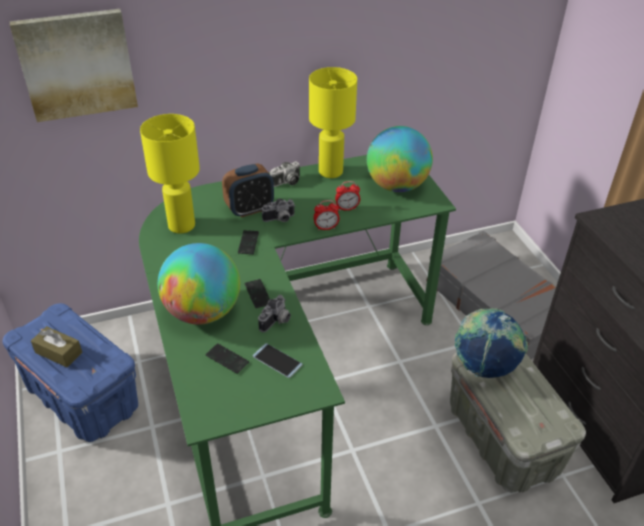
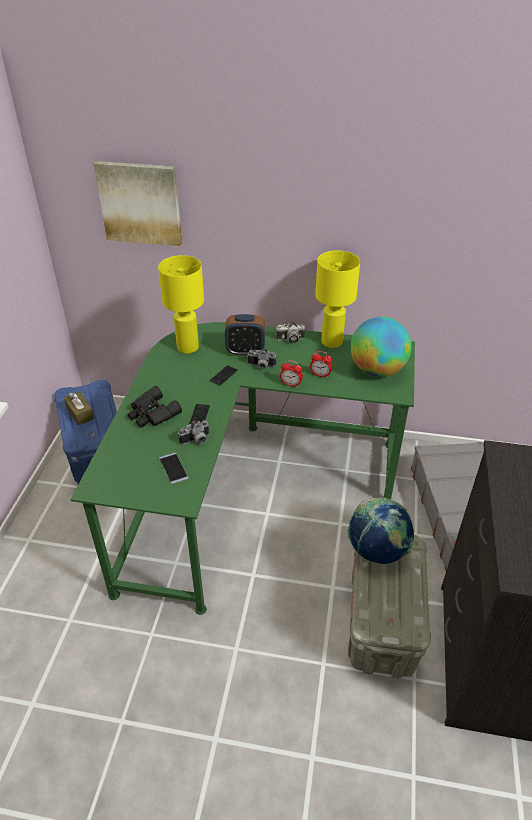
camera: 30 degrees right, 0 degrees up
globe [158,243,240,325] -> black binoculars [127,386,182,428]
phone [206,343,249,374] -> none

